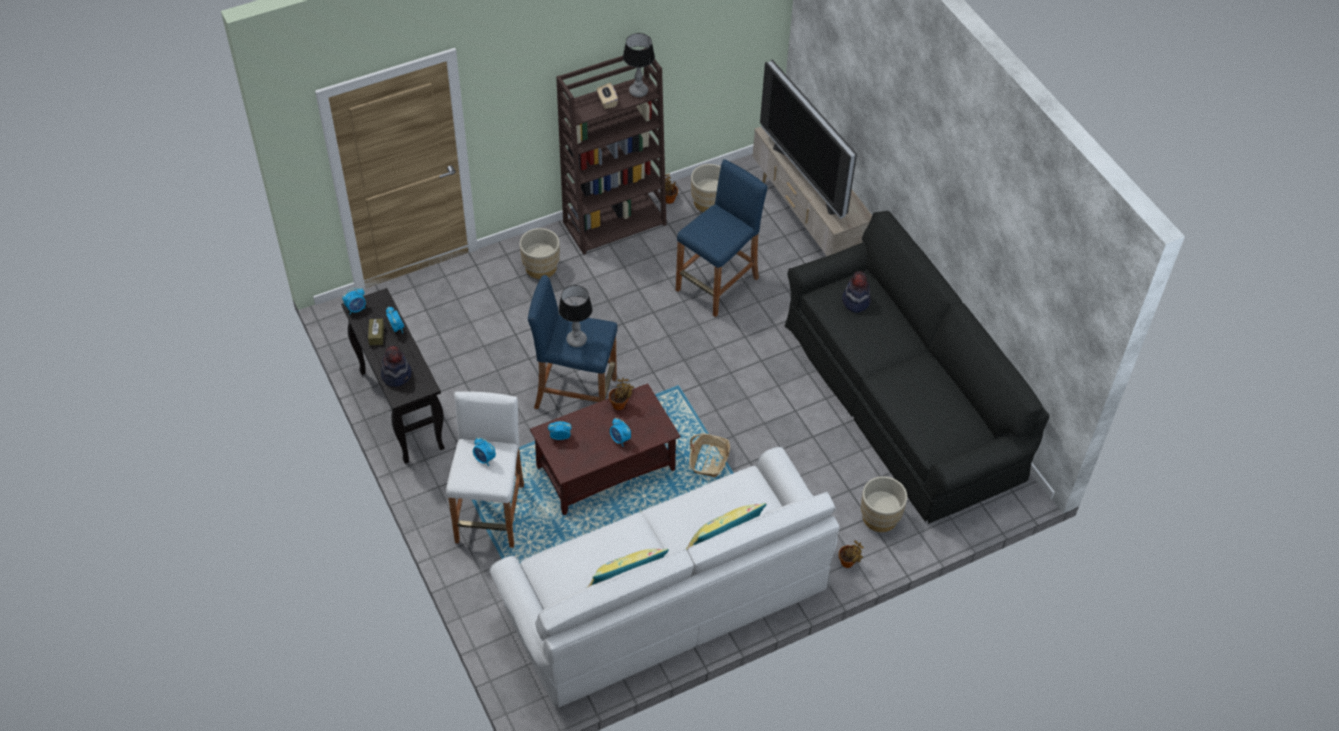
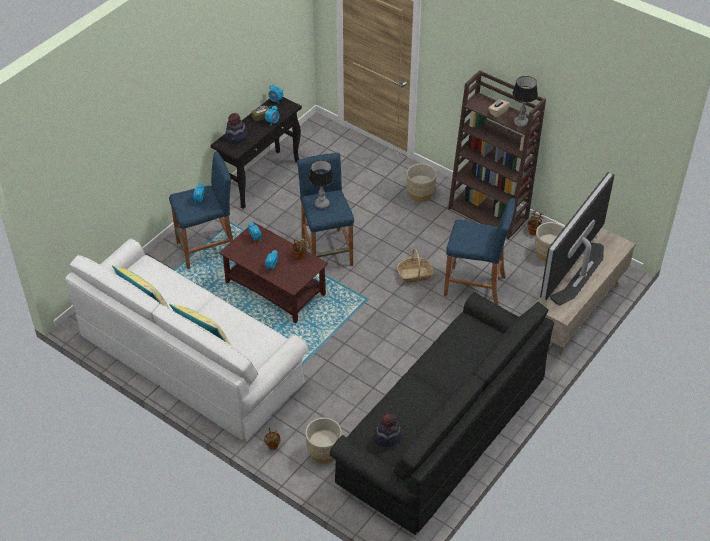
camera: 65 degrees right, 5 degrees down
white stool [446,391,524,548] -> blue stool [169,152,233,269]
basket [689,433,730,477] -> basket moved to [397,249,434,283]
hat [842,271,871,313] -> hat moved to [374,413,402,447]

